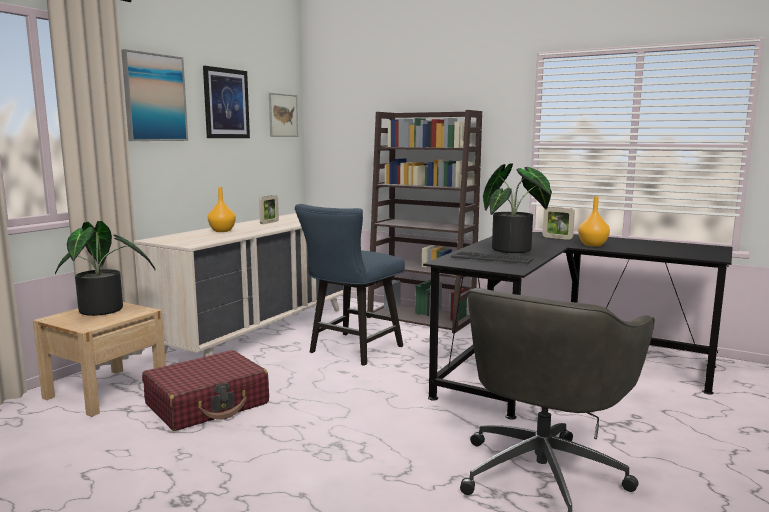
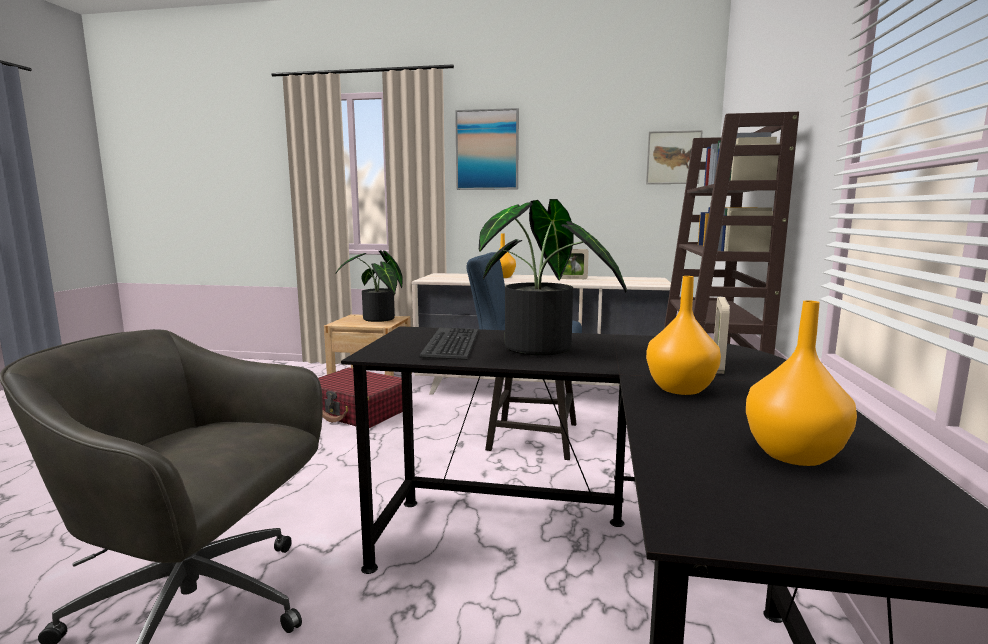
camera: 70 degrees right, 0 degrees up
picture [203,66,250,138] -> none
none -> orange vase [746,300,857,466]

